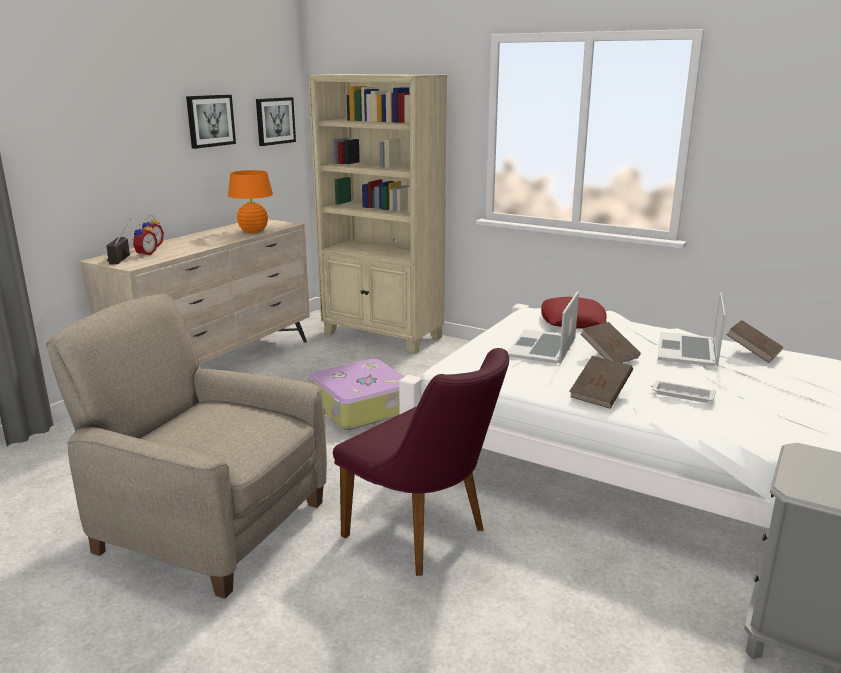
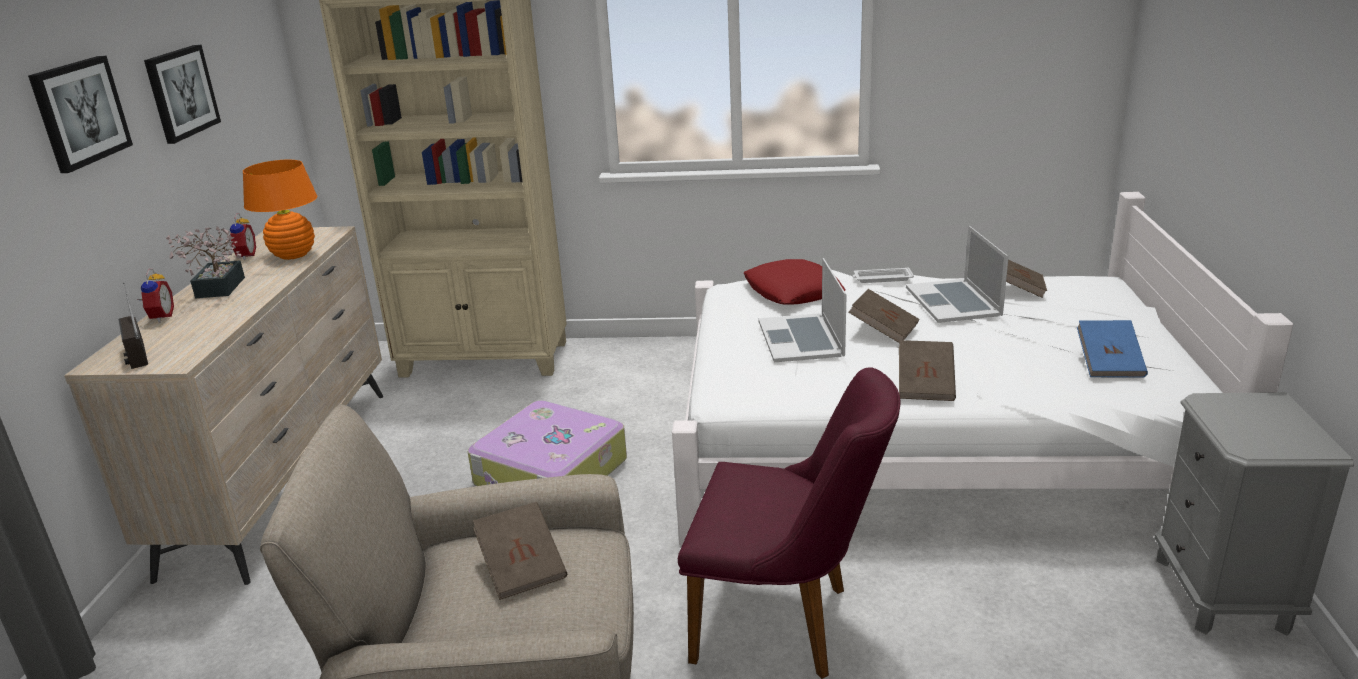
camera: 25 degrees left, 5 degrees up
alarm clock [133,222,157,257] -> alarm clock moved to [226,213,256,260]
picture [256,97,296,146] -> picture moved to [28,56,133,173]
white tray [651,381,716,403] -> white tray moved to [852,267,914,283]
none -> potted plant [166,226,245,299]
none -> brown book [473,502,567,600]
none -> blue book [1077,320,1148,378]

